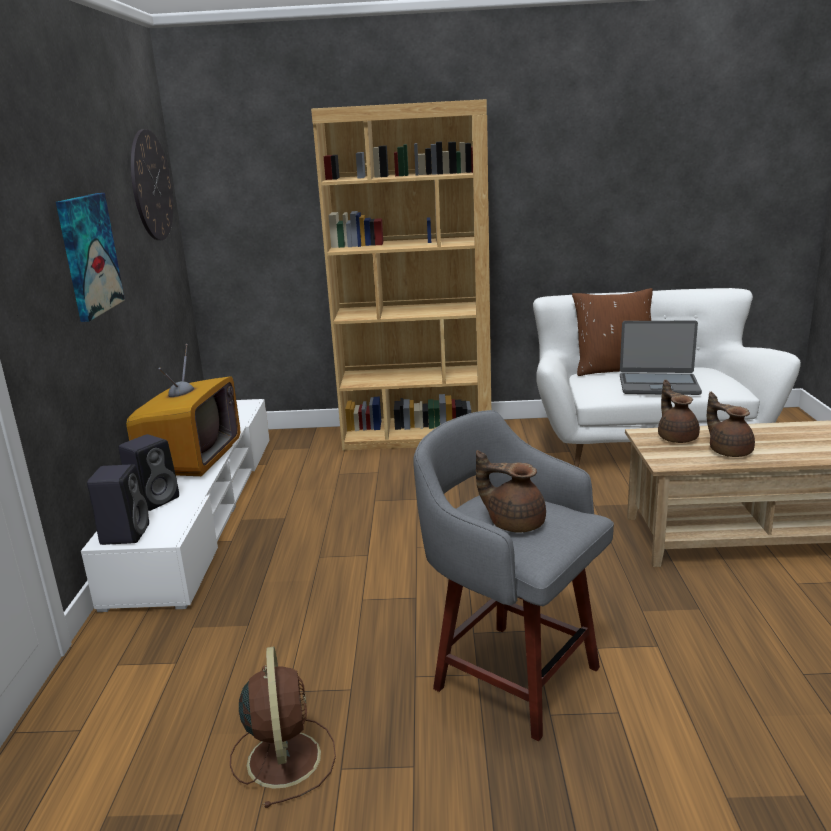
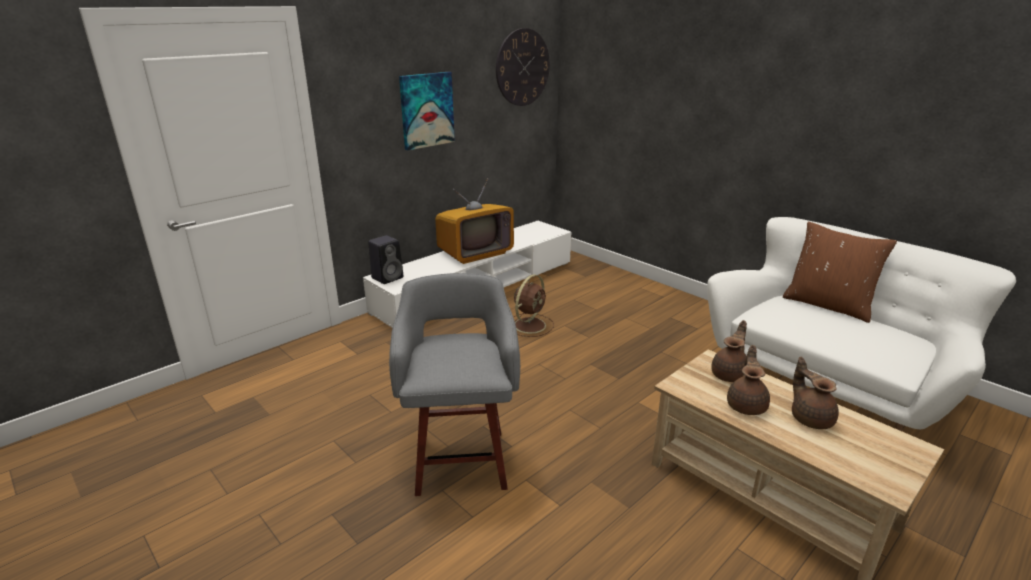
camera: 45 degrees right, 5 degrees up
black speaker [119,434,179,511] -> none
brown fan [230,647,336,808] -> brown fan moved to [513,274,554,337]
brown bookcase [311,99,491,451] -> none
brown teapot [476,450,546,533] -> brown teapot moved to [792,357,839,429]
laptop [620,321,702,395] -> none

